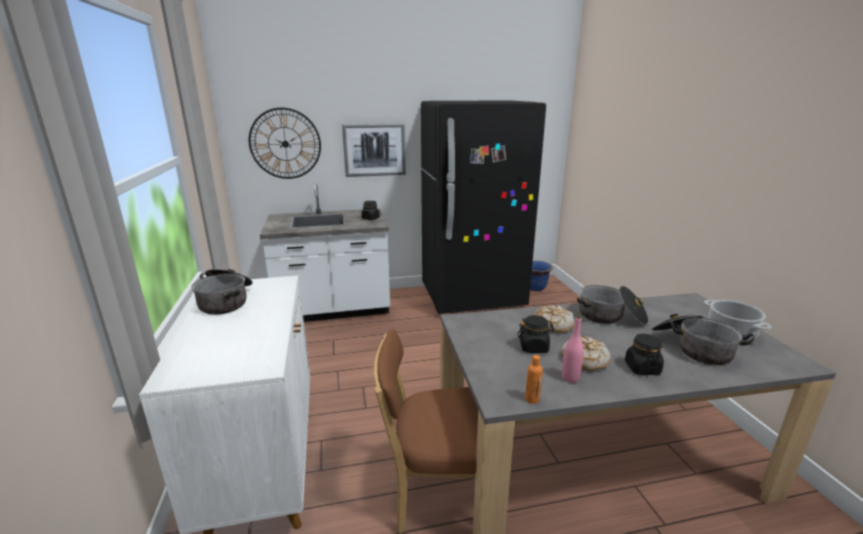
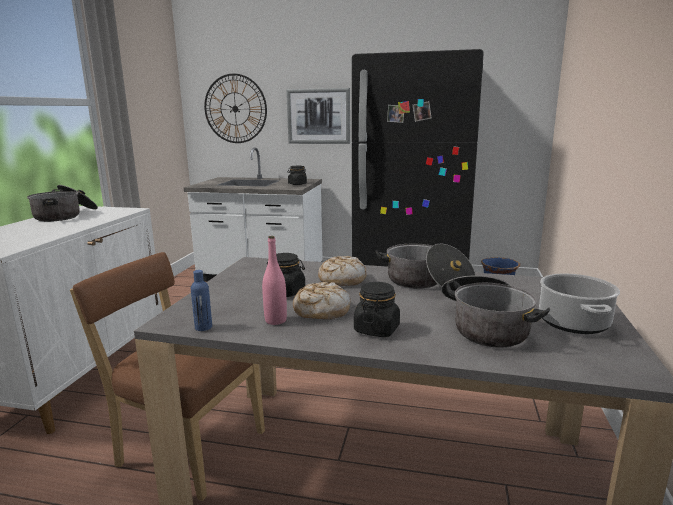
camera: 25 degrees right, 5 degrees down
orange bottle [525,355,543,404] -> blue bottle [191,270,212,331]

